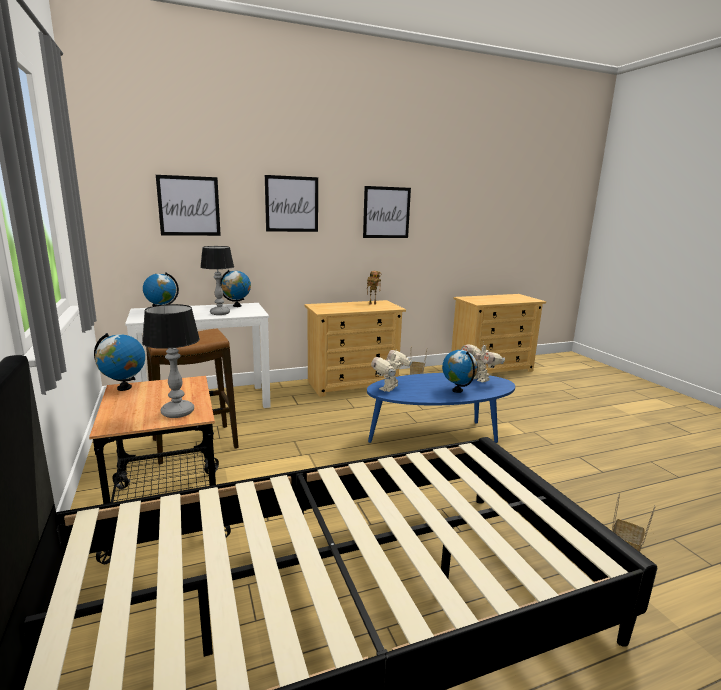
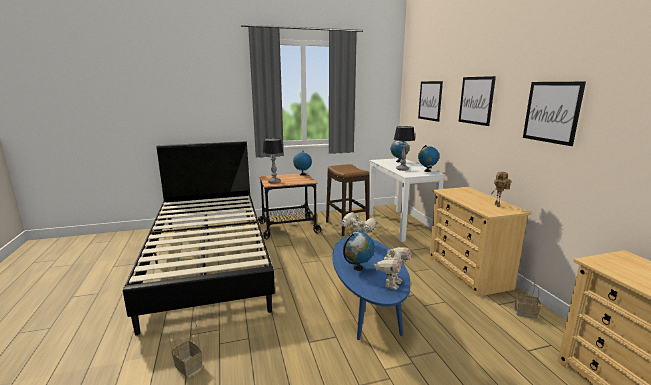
camera: 95 degrees right, 0 degrees up
toy robot [461,342,505,382] -> toy robot turned 150 degrees clockwise [374,247,411,290]

